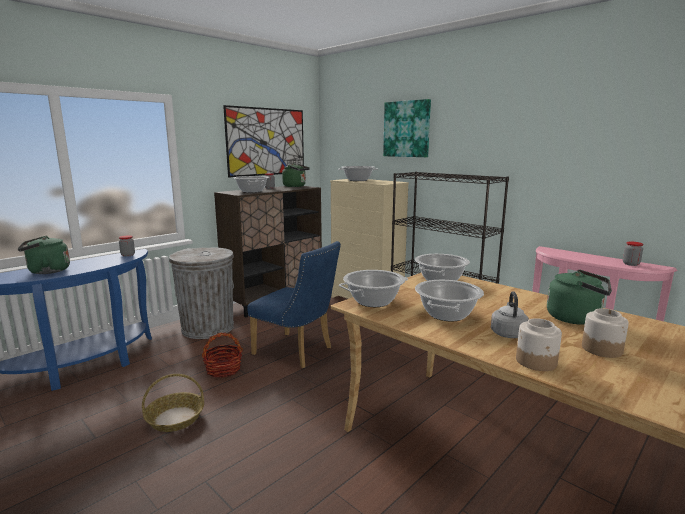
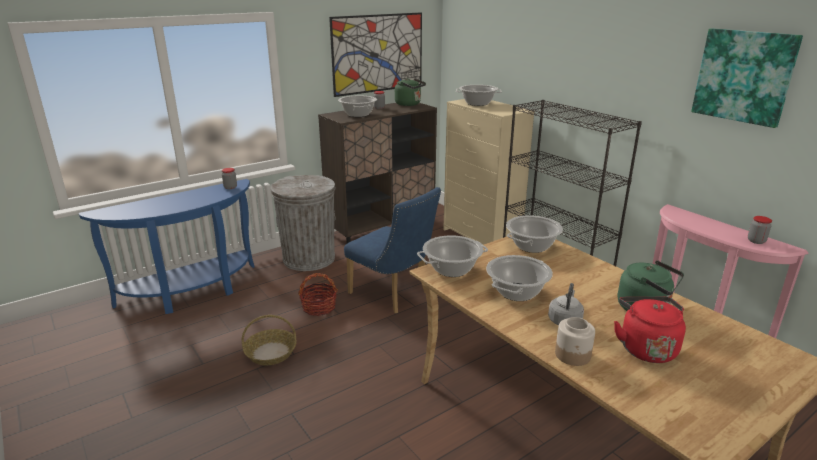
camera: 10 degrees right, 10 degrees up
green kettle [18,236,70,274] -> none
picture [383,99,431,157] -> picture moved to [691,28,803,128]
jar [582,308,629,358] -> red kettle [614,297,686,363]

